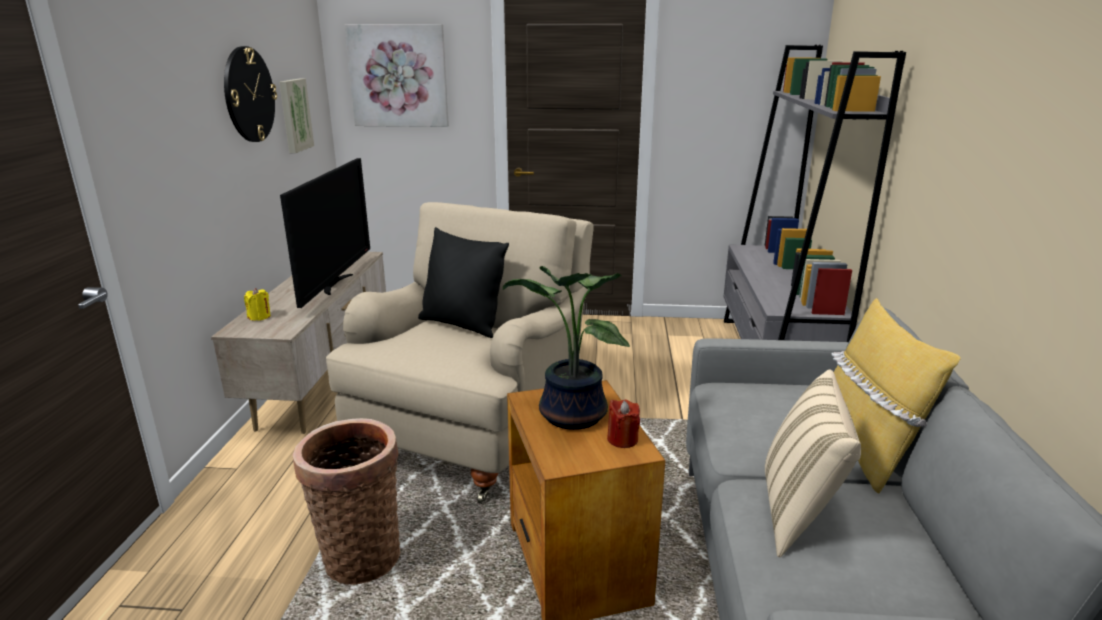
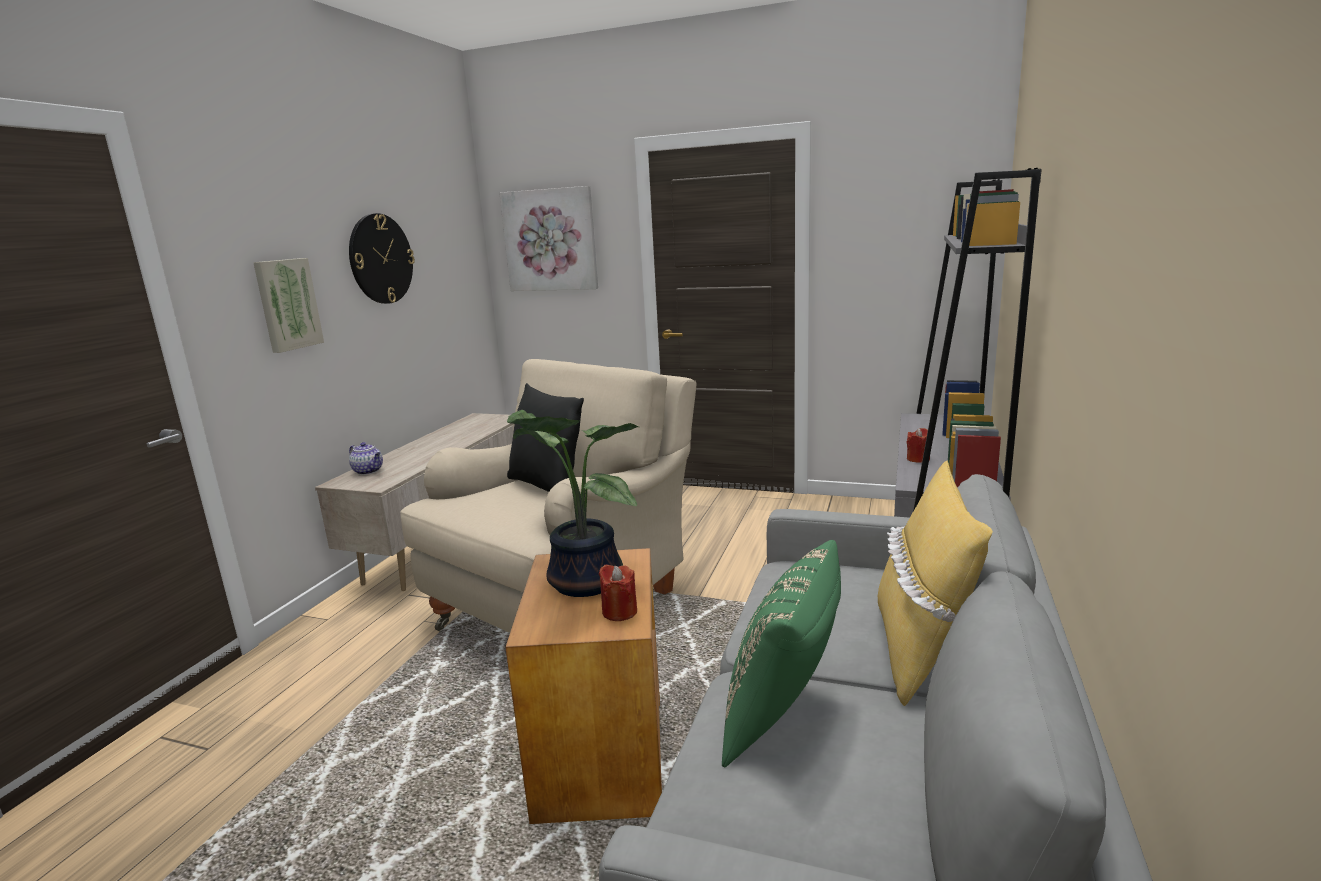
camera: 15 degrees right, 5 degrees down
yellow candle [244,288,271,321] -> teapot [349,442,383,475]
picture [279,78,314,153] -> picture moved to [253,258,324,353]
television [280,158,370,308] -> none
basket [292,418,400,585] -> none
beige pillow [765,369,861,558] -> green pillow [722,540,841,768]
none -> red candle [907,428,930,463]

